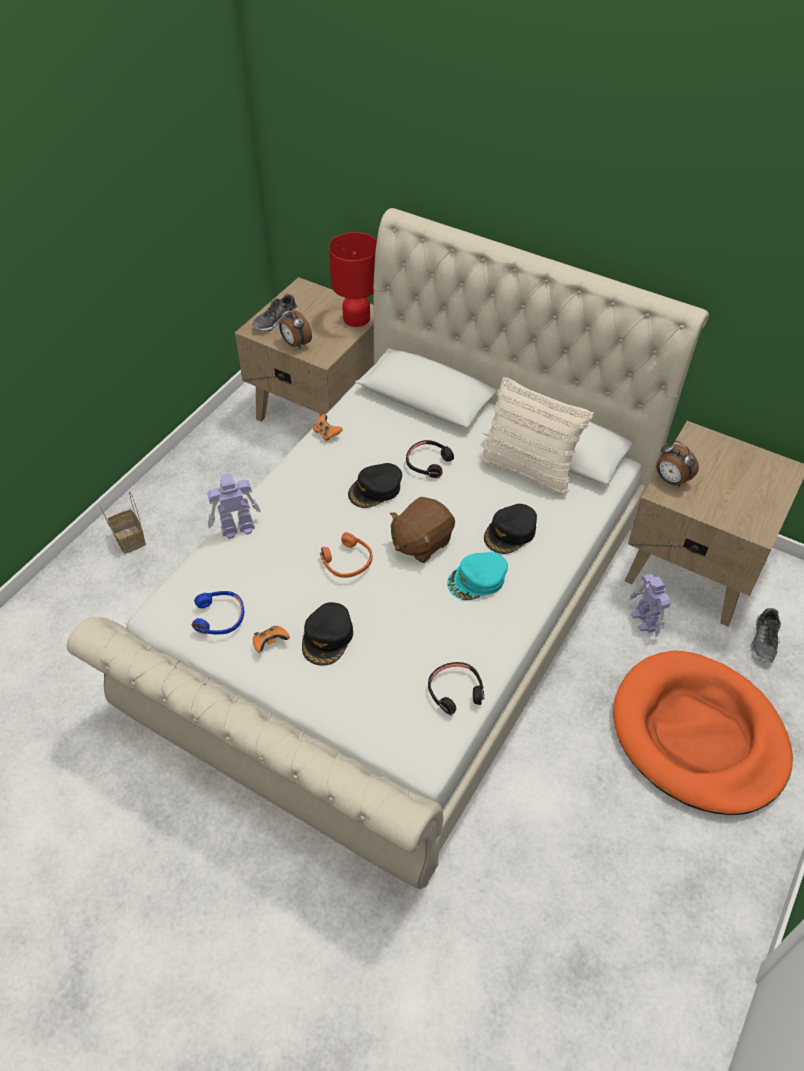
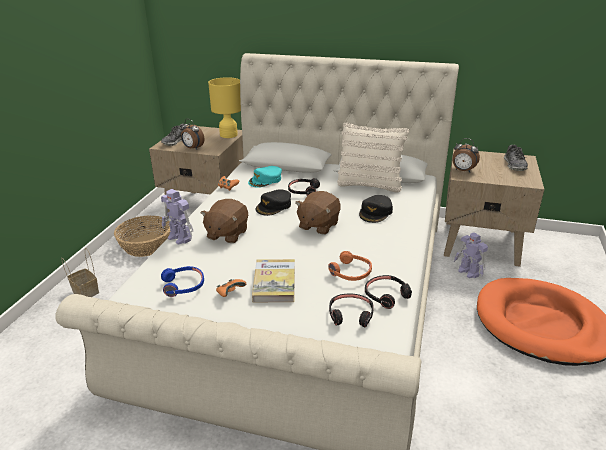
camera: 15 degrees left, 20 degrees down
toy robot [207,473,260,539] -> toy robot turned 105 degrees counterclockwise [161,189,193,245]
black cap [302,602,353,666] -> book [252,259,295,303]
orange headphones [320,532,373,578] -> orange headphones moved to [328,251,372,281]
red table lamp [329,232,377,327] -> yellow table lamp [208,77,241,138]
turquoise cap [447,552,508,600] -> turquoise cap moved to [248,166,282,188]
shoe [751,608,781,663] -> shoe moved to [504,145,528,171]
none -> basket [114,216,170,257]
none -> brown plush toy [200,199,248,243]
none -> black headphones [329,294,374,327]

